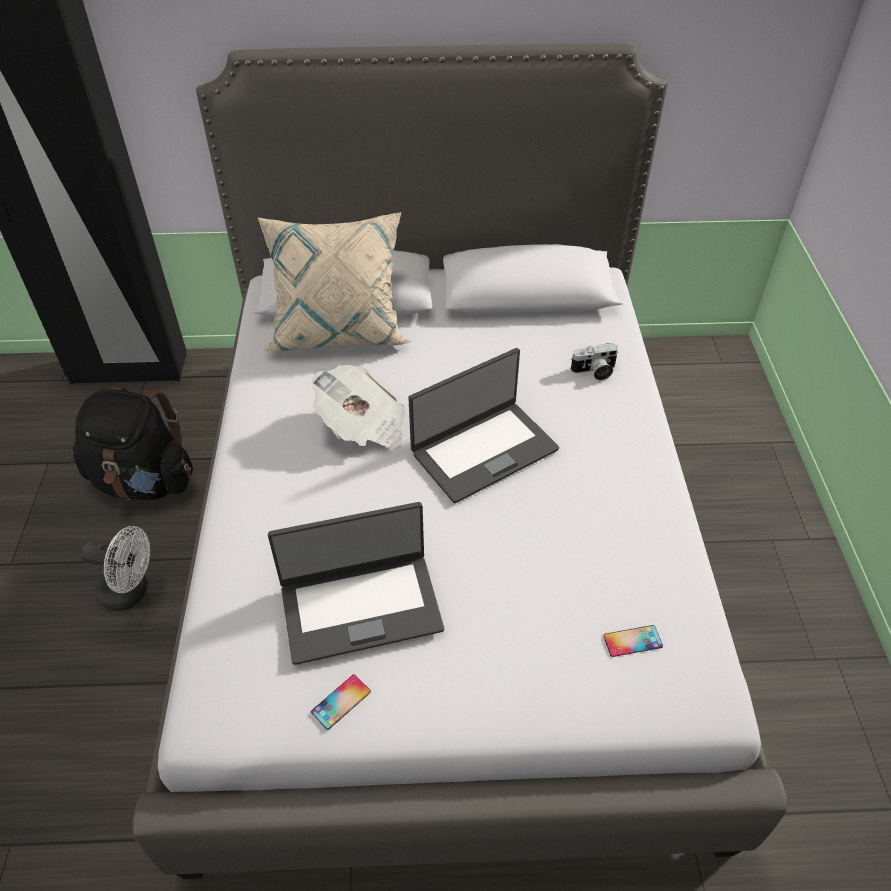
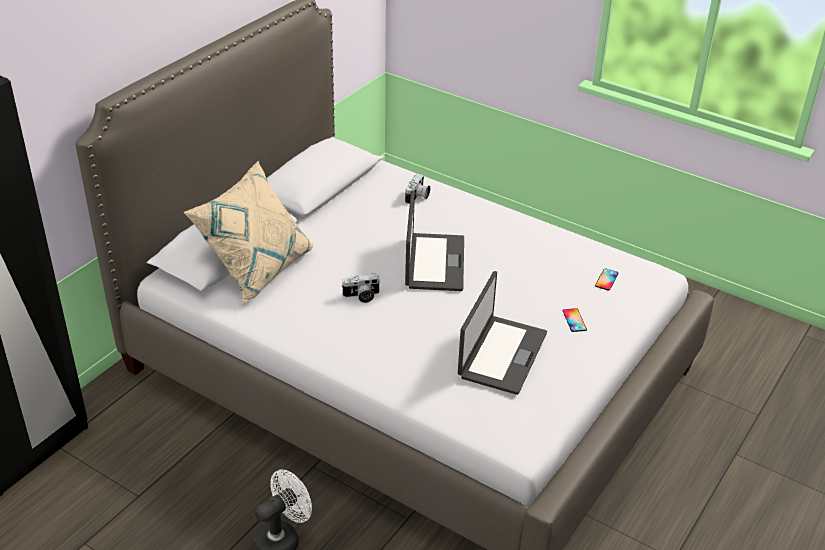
camera: 55 degrees left, 10 degrees down
black backpack [72,387,193,500] -> none
phone [311,674,371,730] -> phone moved to [562,308,587,332]
newspaper [312,365,405,449] -> camera [341,273,381,303]

